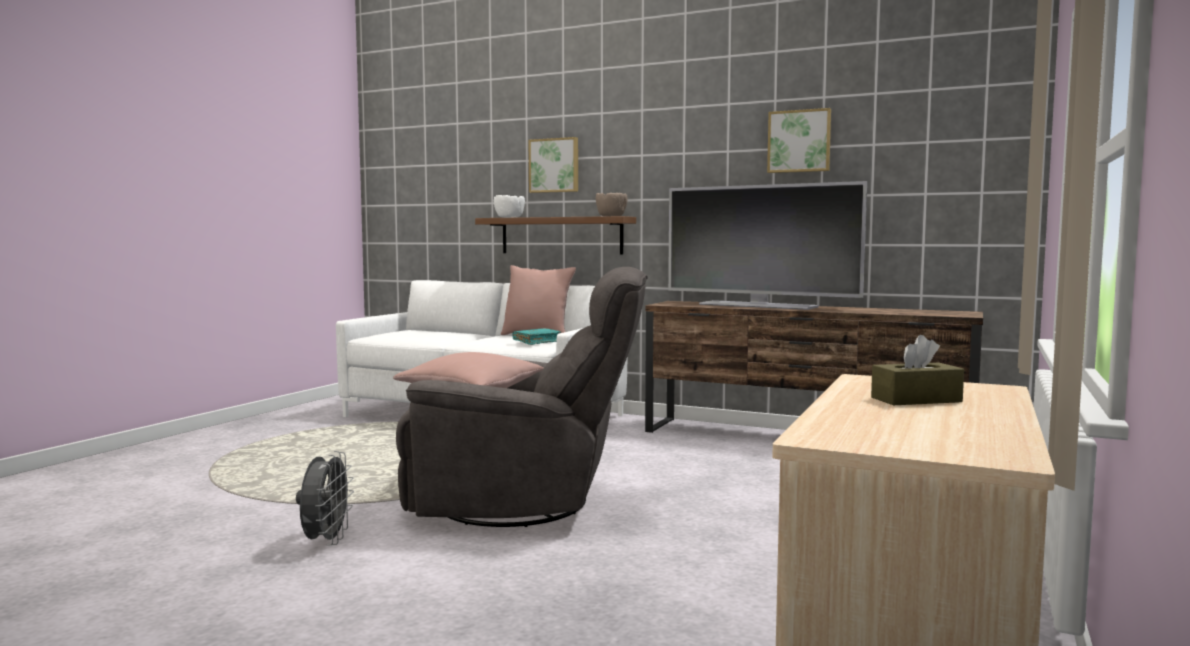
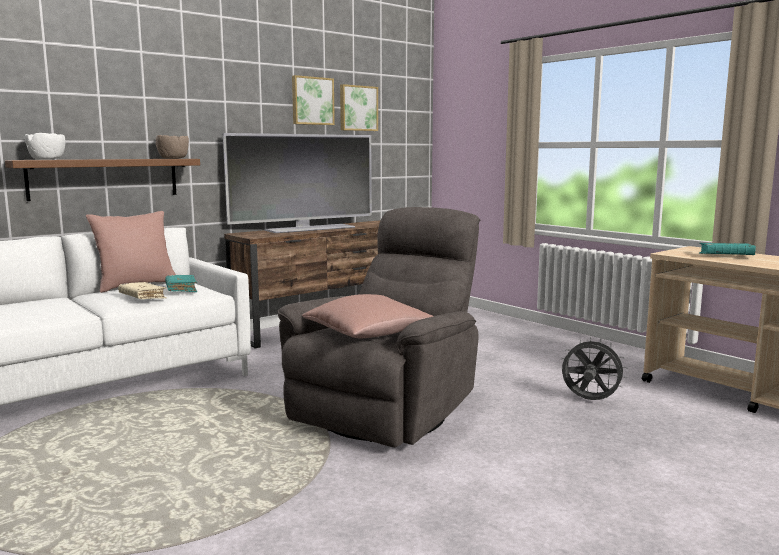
camera: 65 degrees left, 5 degrees up
grey fan [296,451,354,546] -> grey fan moved to [561,337,628,400]
picture [529,137,578,193] -> picture moved to [340,84,378,131]
brown tissue box [871,335,964,405] -> turquoise book [699,243,755,255]
none -> beige book [118,282,167,299]

